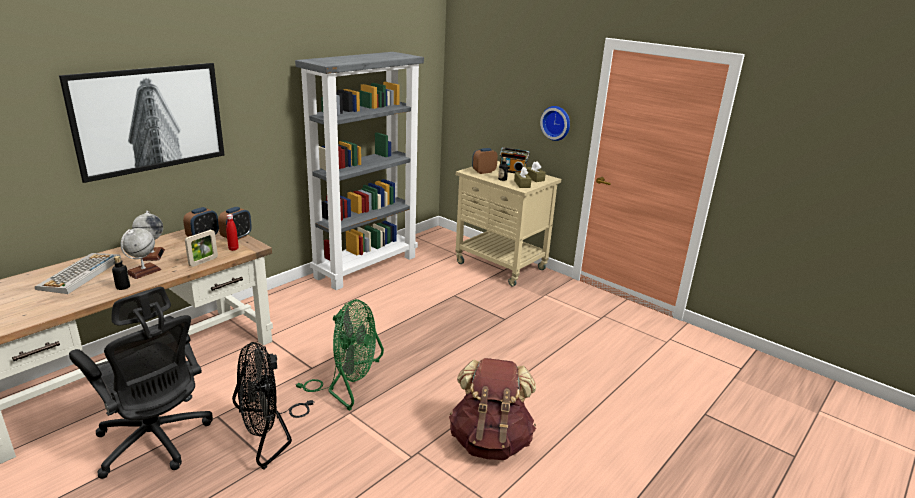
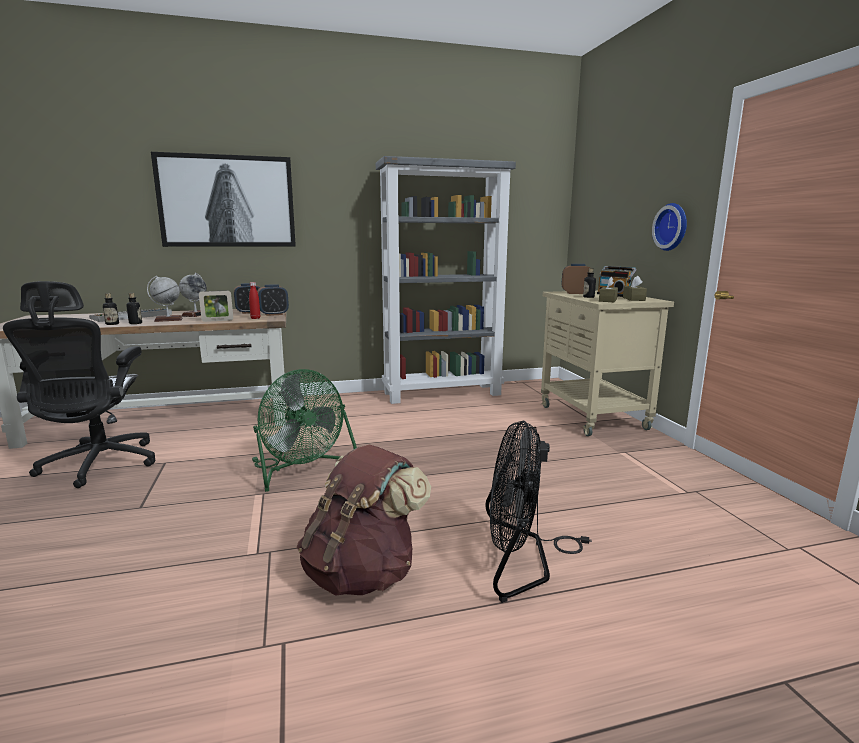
camera: 35 degrees right, 10 degrees down
black fan [232,342,314,470] -> black fan moved to [486,421,591,603]
none -> bottle [103,293,119,325]

